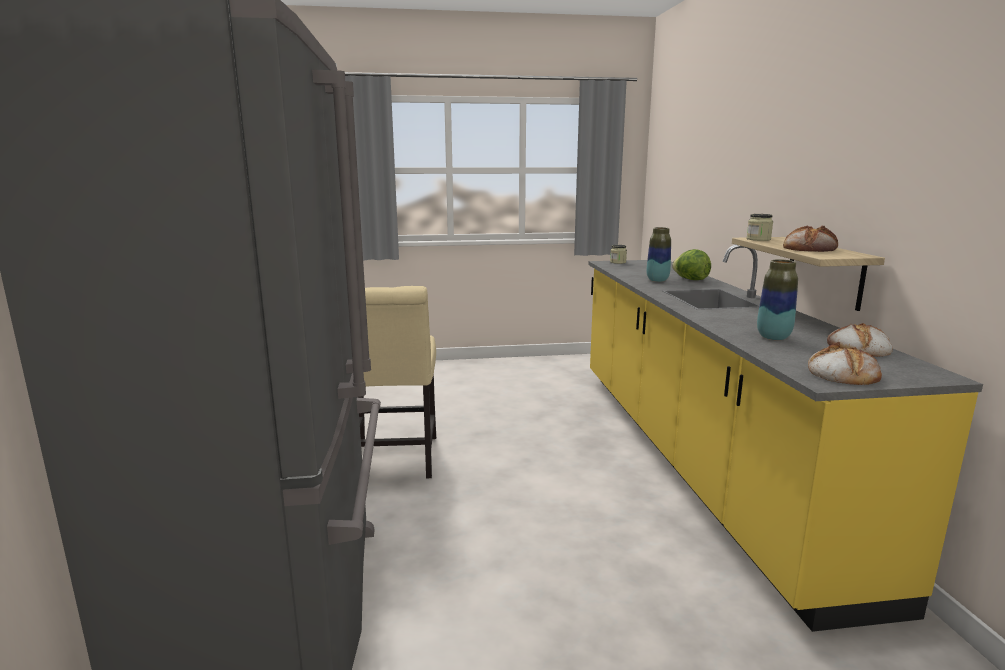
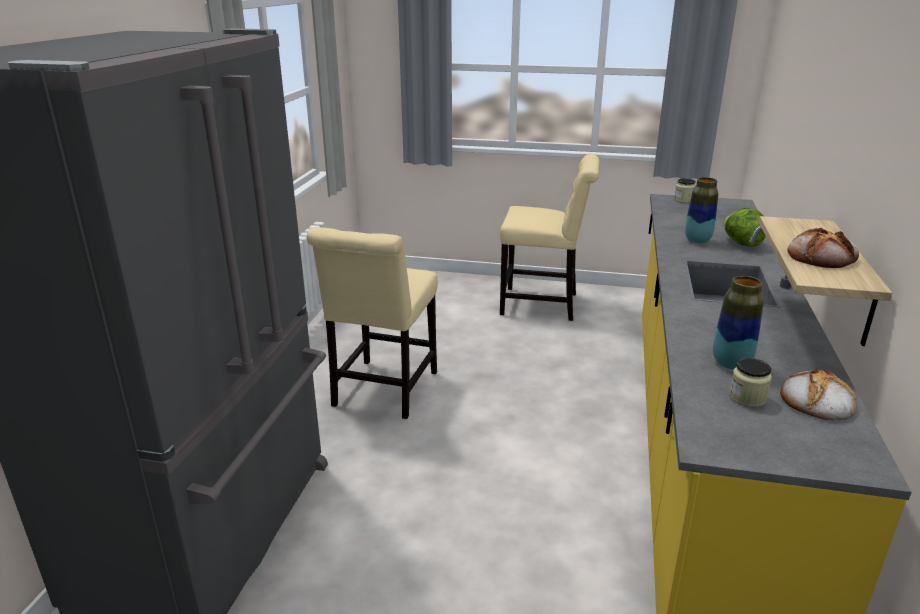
camera: 20 degrees right, 10 degrees up
jar [747,214,773,241] -> jar moved to [729,358,772,407]
bread [808,342,882,385] -> none
none -> beige chair [500,154,600,321]

